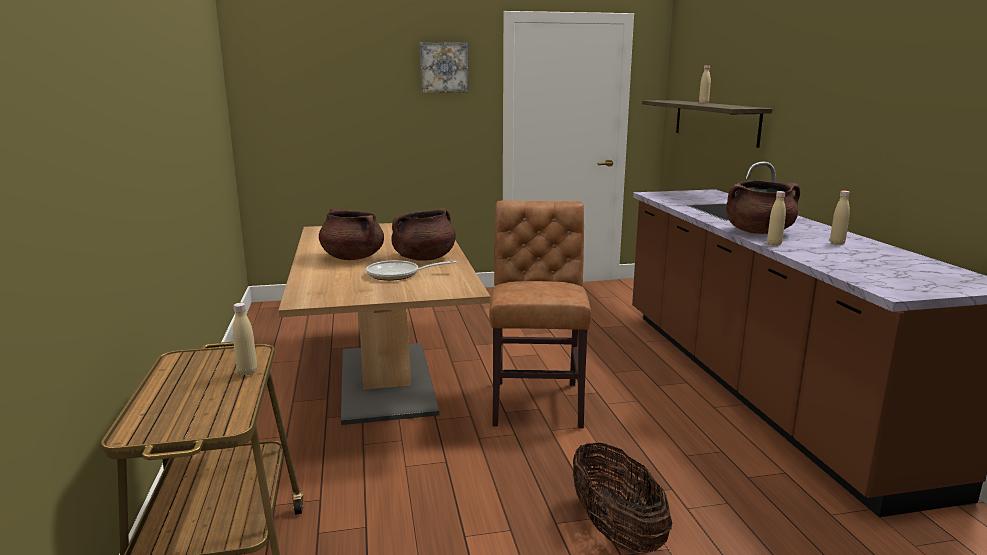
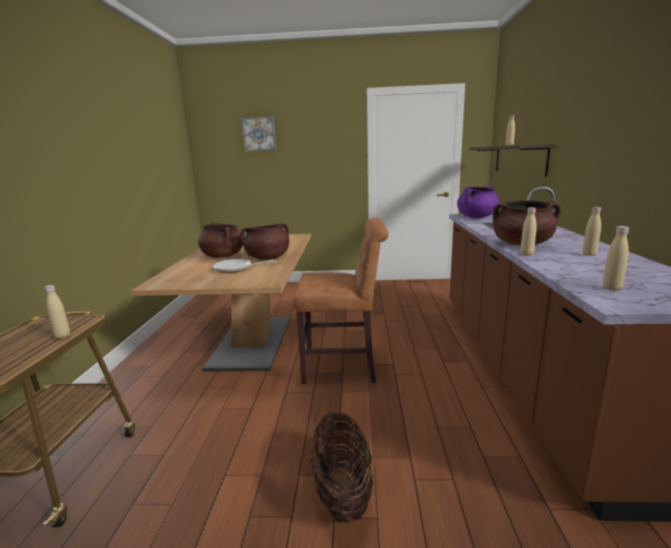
camera: 15 degrees right, 0 degrees up
picture [420,42,468,93] -> picture moved to [241,116,276,152]
brown chair [489,200,592,429] -> brown chair turned 75 degrees clockwise [294,217,389,384]
none -> purple cooking pot [457,186,499,218]
none -> beige bottle [602,226,629,291]

